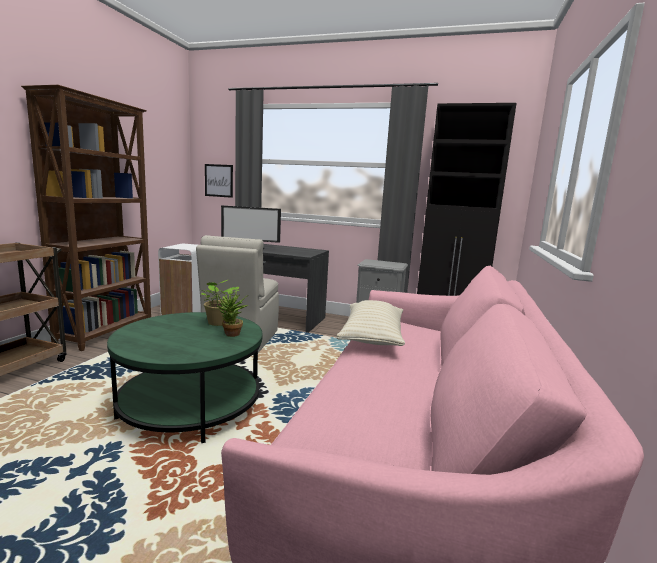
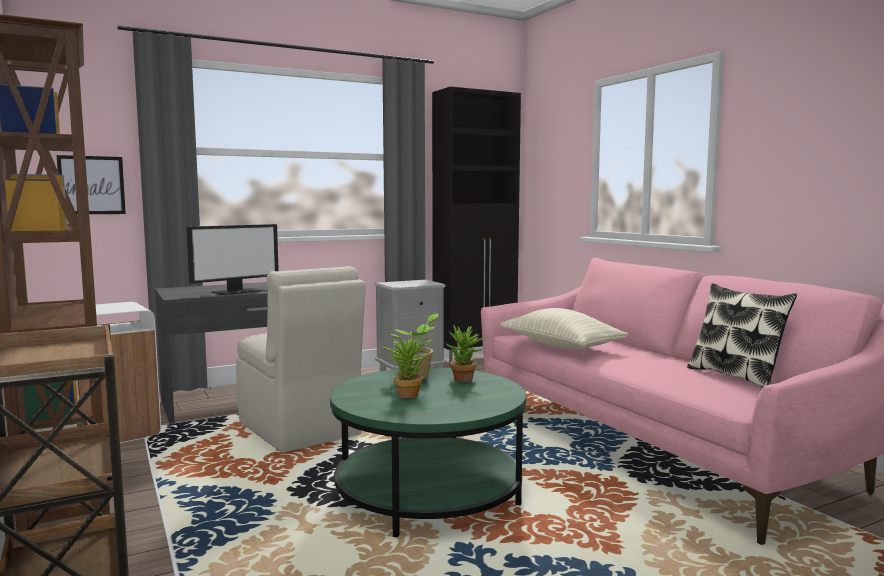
camera: 45 degrees left, 5 degrees down
none -> potted plant [382,334,428,398]
none -> pillow [687,283,797,387]

